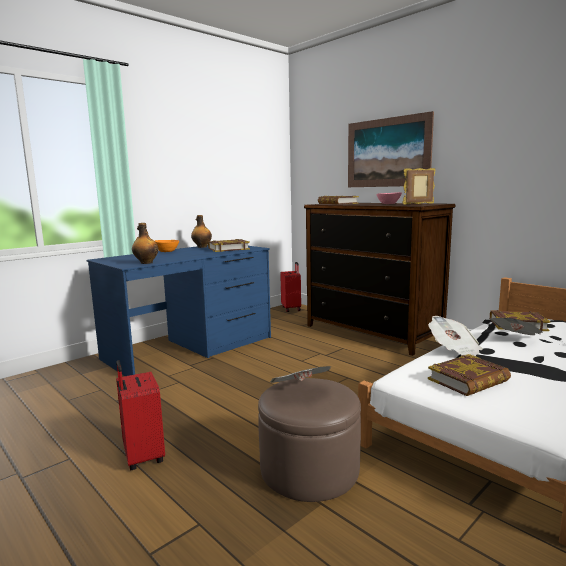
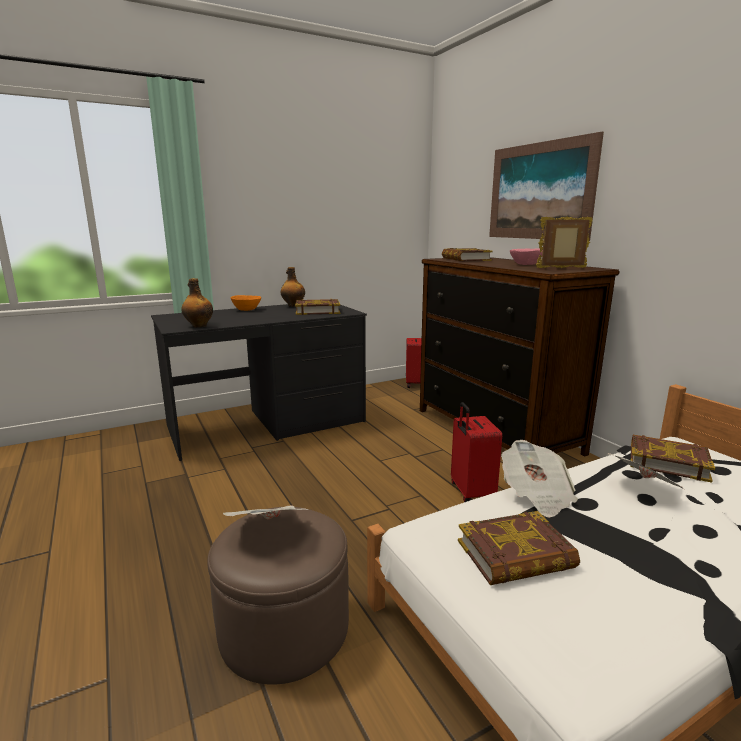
camera: 15 degrees right, 5 degrees up
blue desk [87,245,271,376] -> black desk [151,304,367,461]
red suitcase [116,360,165,470] -> red suitcase moved to [451,402,502,502]

